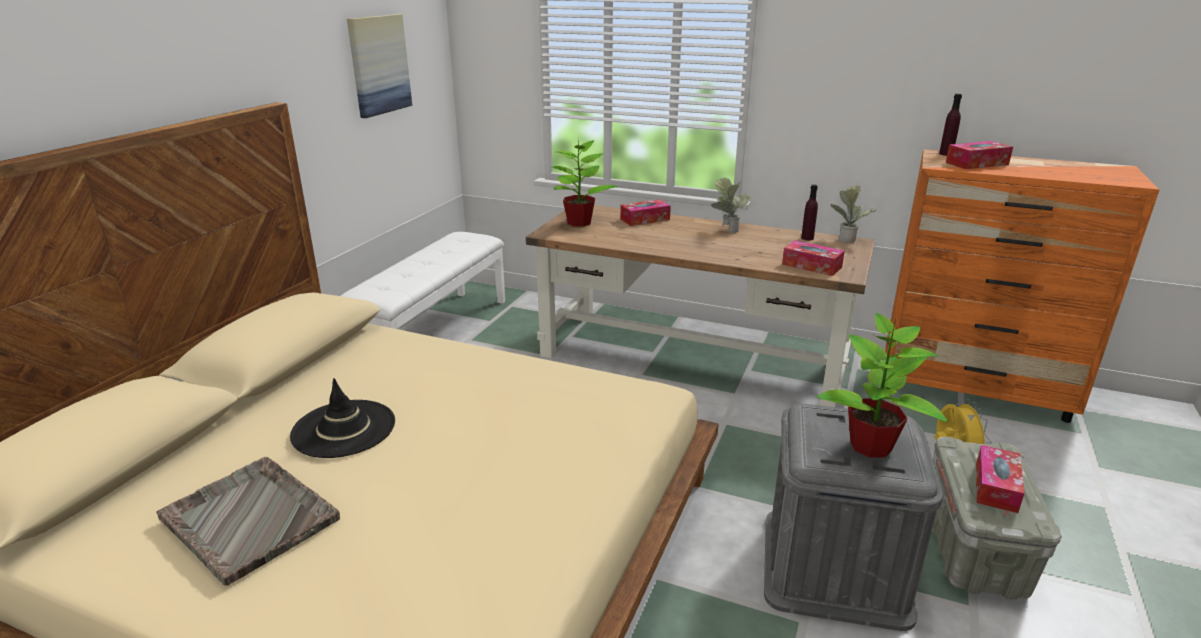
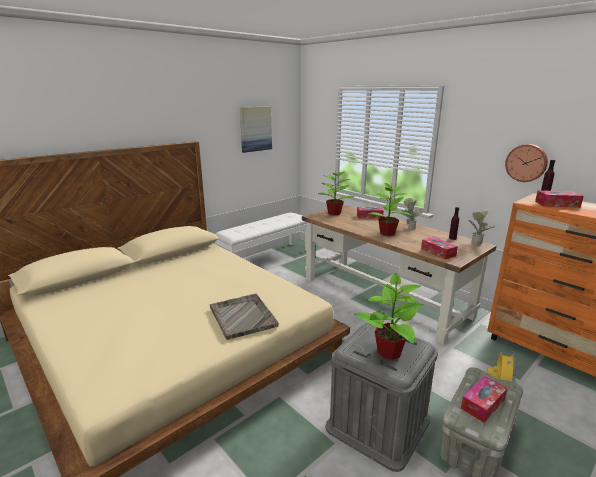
camera: 25 degrees right, 5 degrees down
grey tray [156,457,340,586] -> grey tray moved to [210,294,279,340]
black hat [290,378,395,458] -> none
none -> potted plant [368,183,412,236]
none -> wall clock [505,144,548,182]

